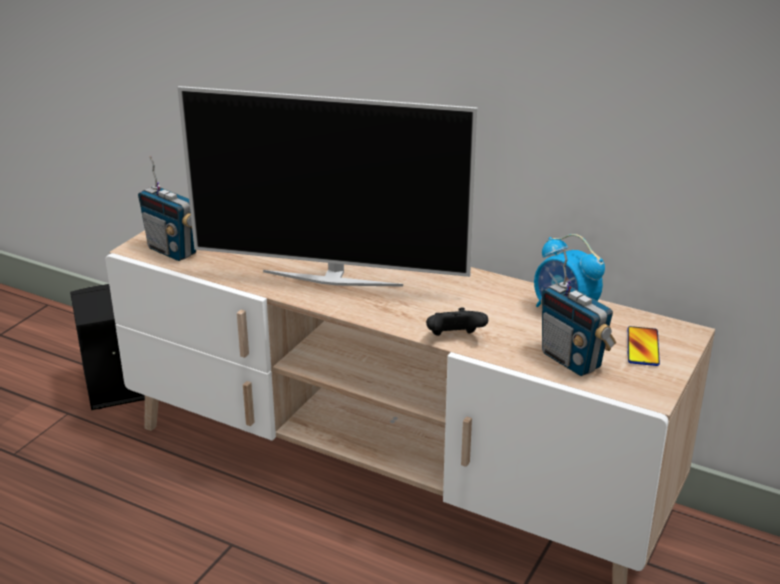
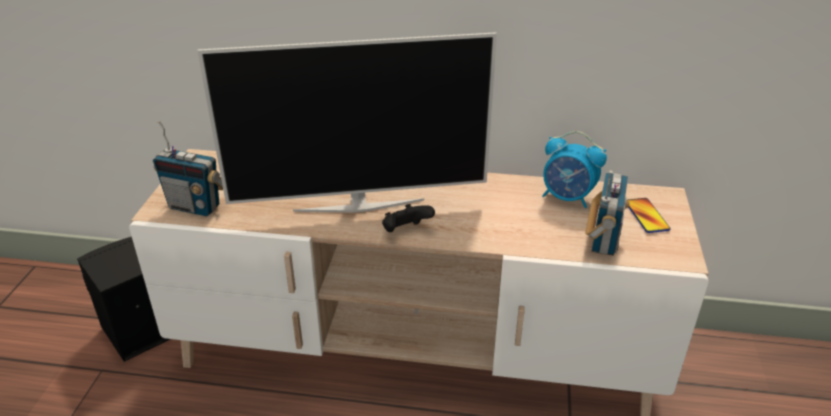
camera: 20 degrees left, 5 degrees up
black game controller [426,307,488,336] -> black game controller moved to [382,204,435,232]
radio [541,249,616,376] -> radio turned 105 degrees counterclockwise [585,170,630,256]

